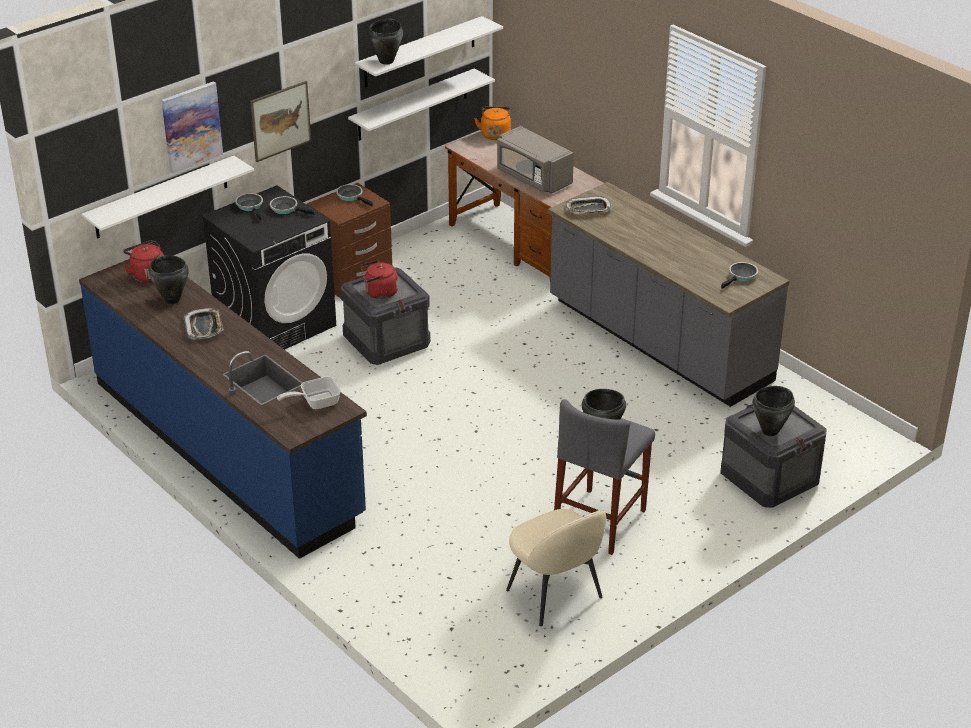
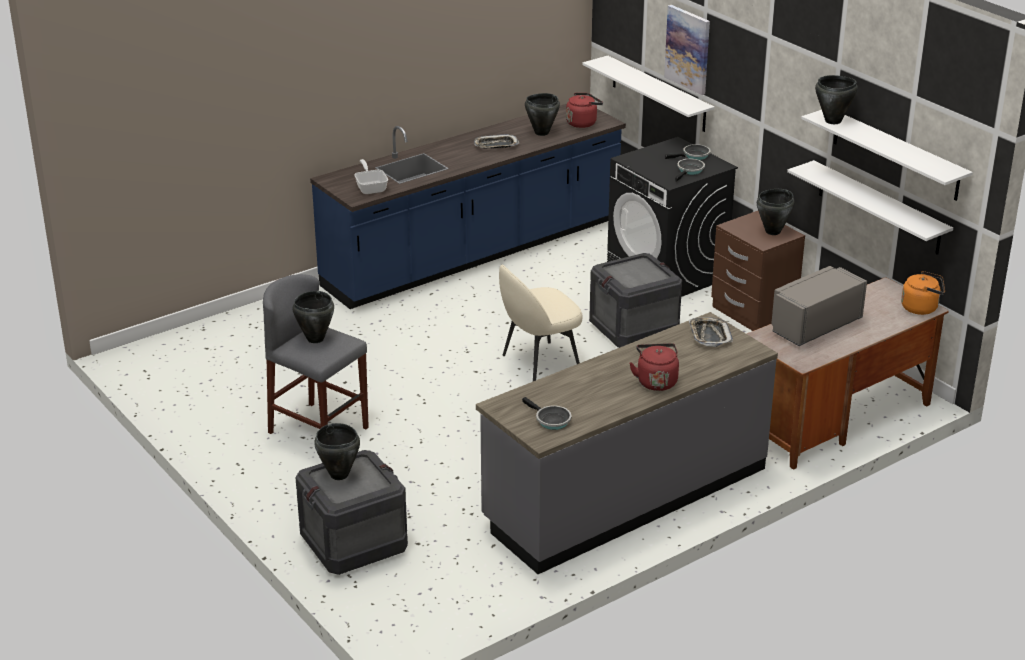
camera: 95 degrees right, 5 degrees down
picture [250,81,311,162] -> none
frying pan [336,184,373,206] -> black cooking pot [757,189,795,235]
red kettle [361,260,398,299] -> red kettle moved to [630,343,679,391]
beige chair [506,509,606,626] -> beige chair moved to [499,265,583,381]

